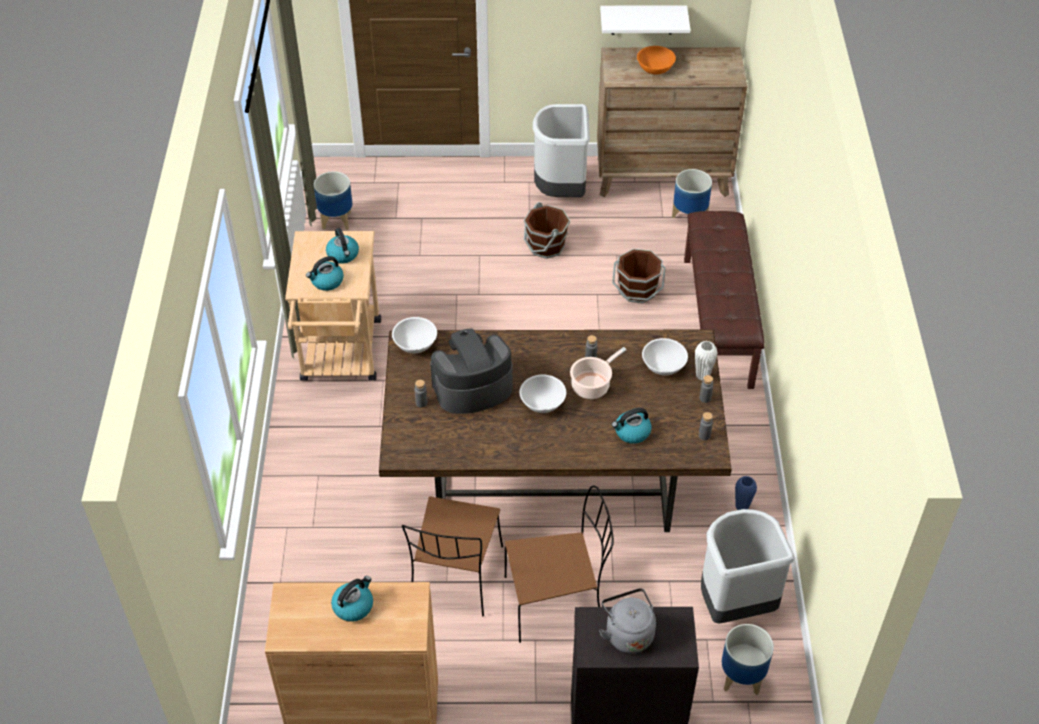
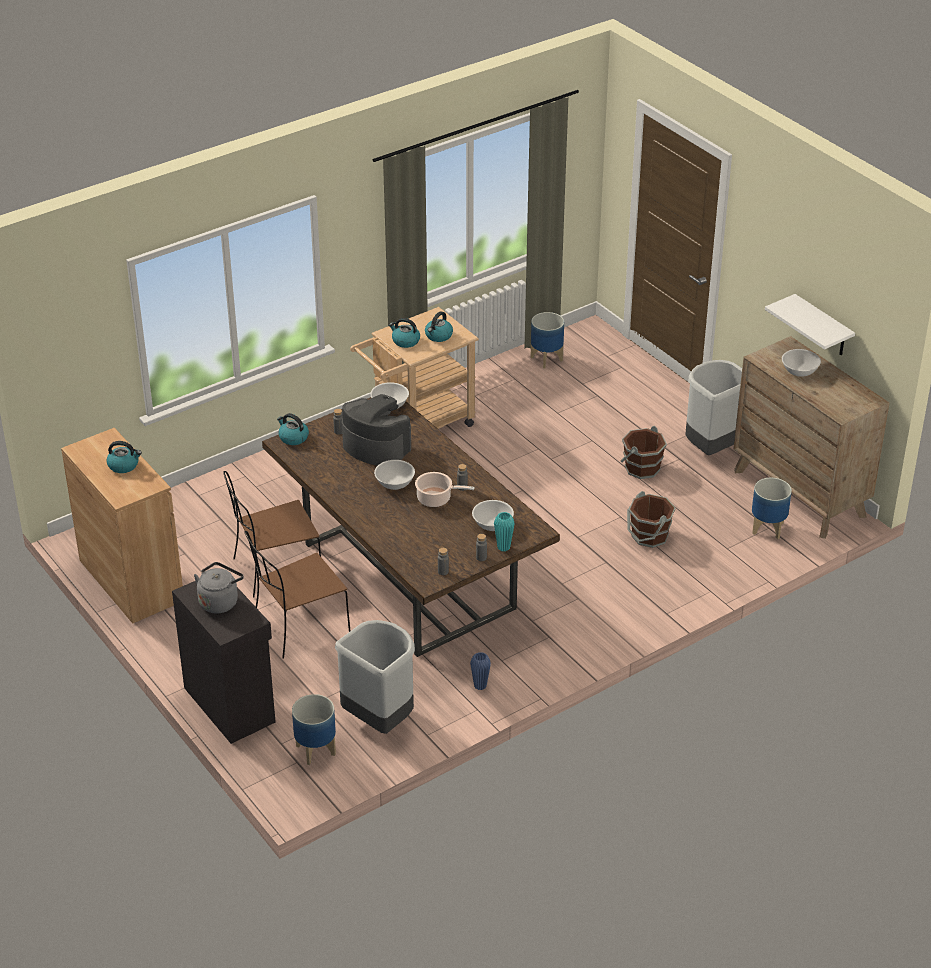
camera: 55 degrees right, 10 degrees down
brown chair [505,486,614,643] -> brown chair turned 105 degrees clockwise [244,531,350,659]
kettle [612,408,652,444] -> kettle moved to [277,413,309,445]
orange bowl [637,46,676,74] -> white bowl [782,349,821,377]
brown bench [684,211,765,389] -> none
white vase [695,341,717,381] -> turquoise vase [494,512,515,551]

